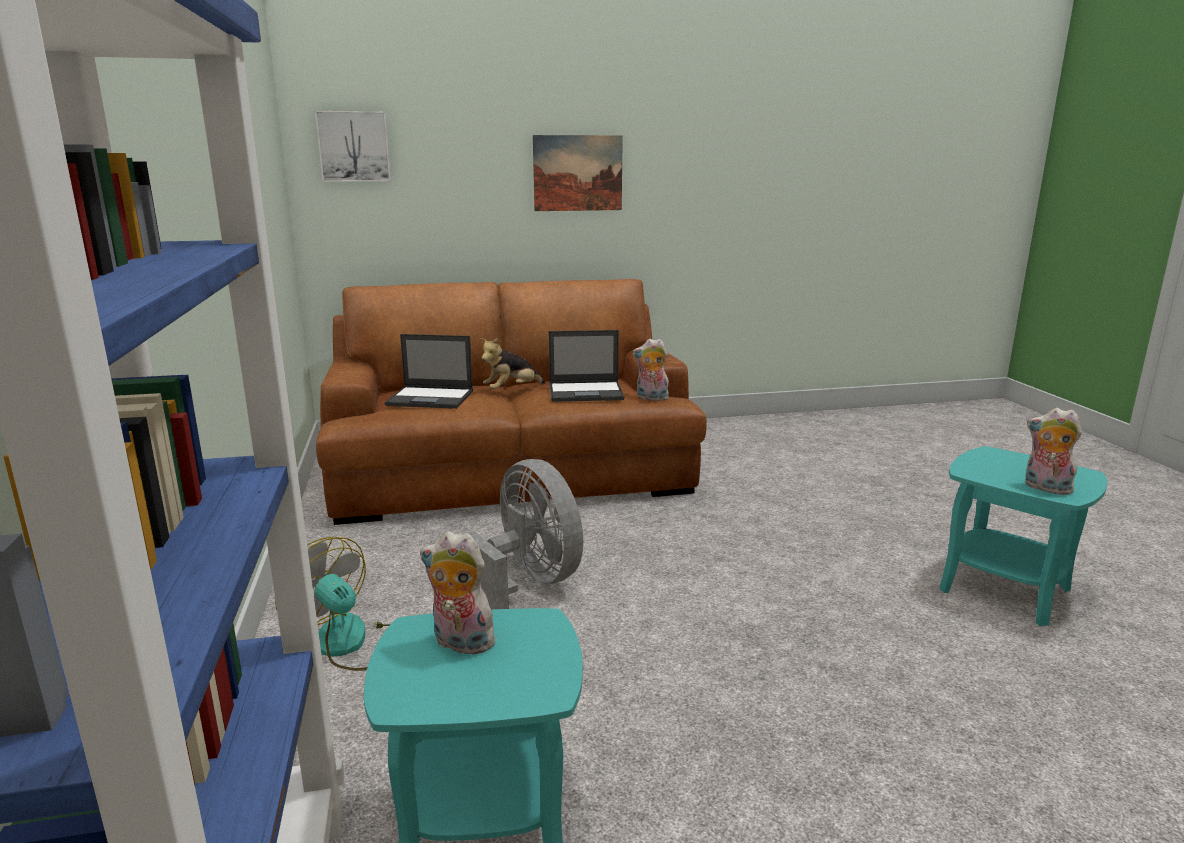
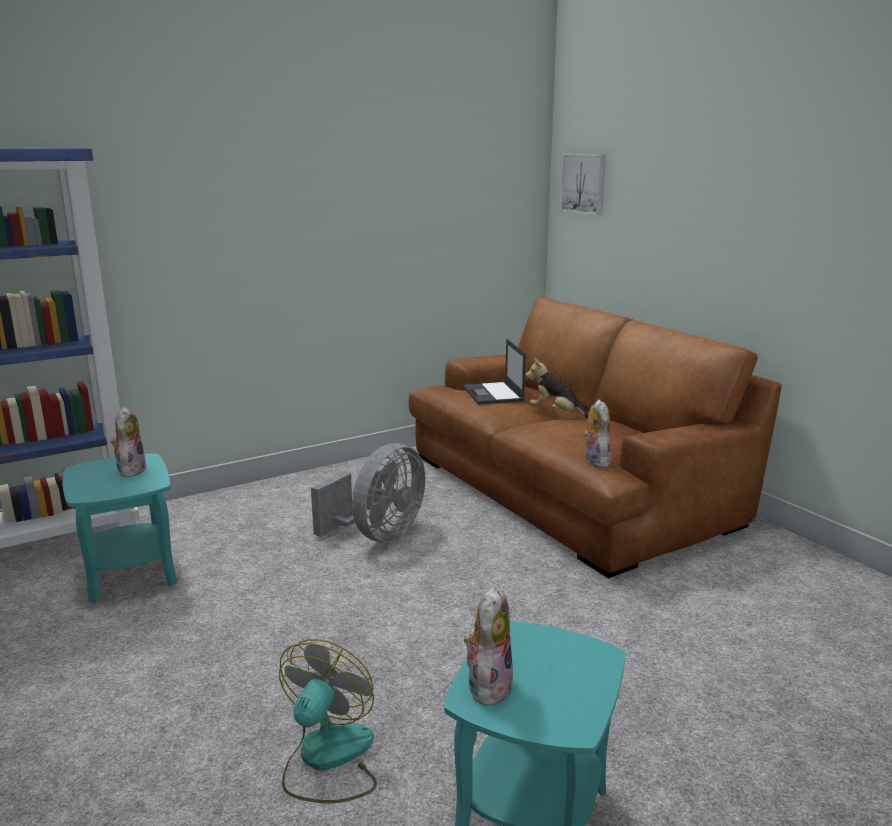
camera: 70 degrees right, 0 degrees up
fan [275,537,391,671] -> fan moved to [279,639,377,803]
picture [533,135,623,211] -> none
laptop [549,330,624,402] -> none

